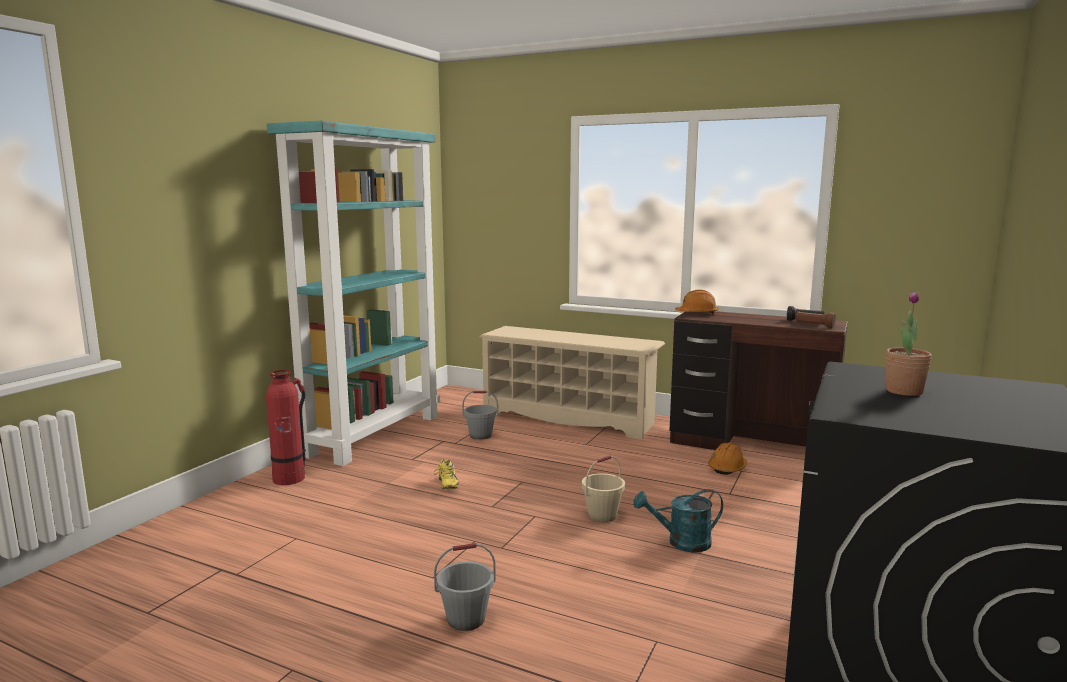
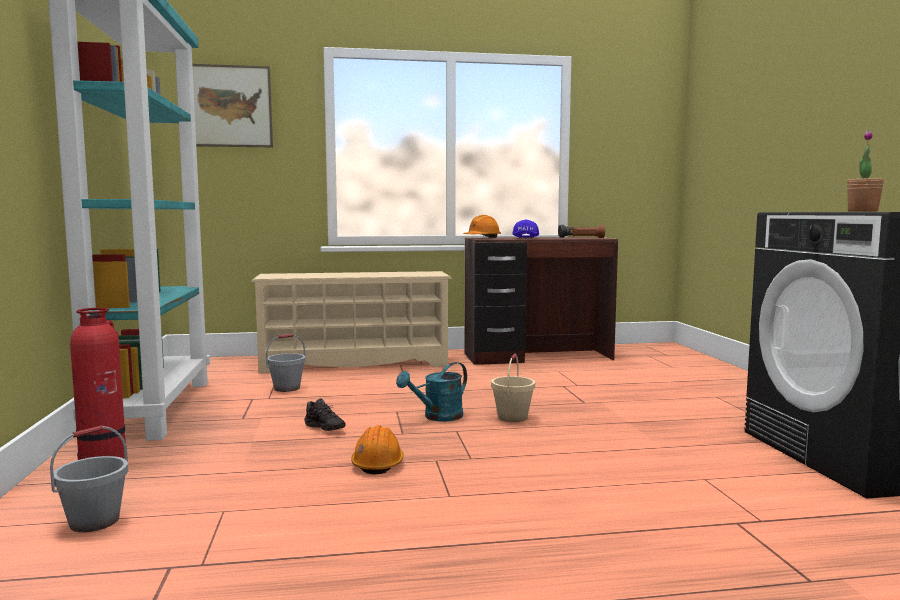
camera: 35 degrees left, 5 degrees down
yellow shoe [433,459,459,489] -> black shoe [304,398,346,431]
grey bucket [434,543,496,631] -> grey bucket moved to [50,426,128,532]
turquoise watering can [634,489,723,552] -> turquoise watering can moved to [396,362,467,421]
orange hard hat [708,443,747,475] -> orange hard hat moved to [351,425,404,475]
none -> picture [192,64,273,147]
none -> blue cap [513,220,539,238]

